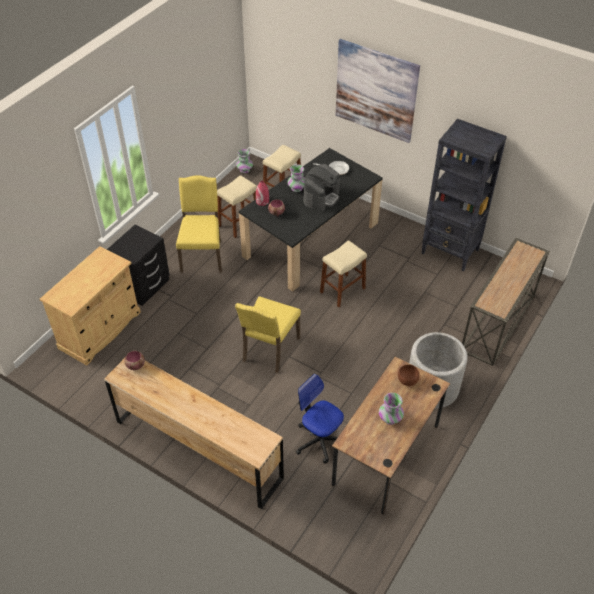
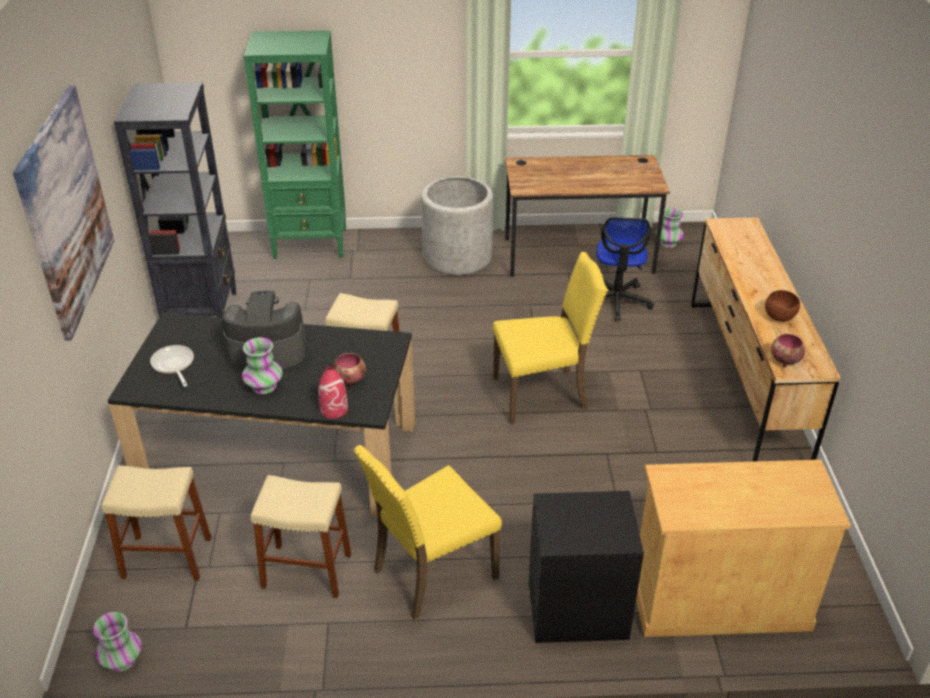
camera: 125 degrees left, 10 degrees down
vase [379,393,404,425] -> vase moved to [656,208,684,248]
brown bowl [398,365,420,386] -> brown bowl moved to [765,290,800,322]
console table [462,238,550,366] -> green bookcase [244,30,346,259]

